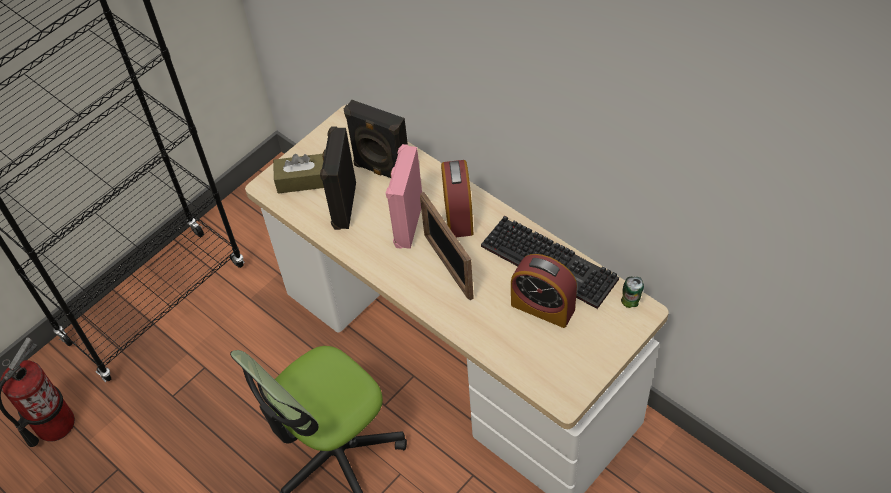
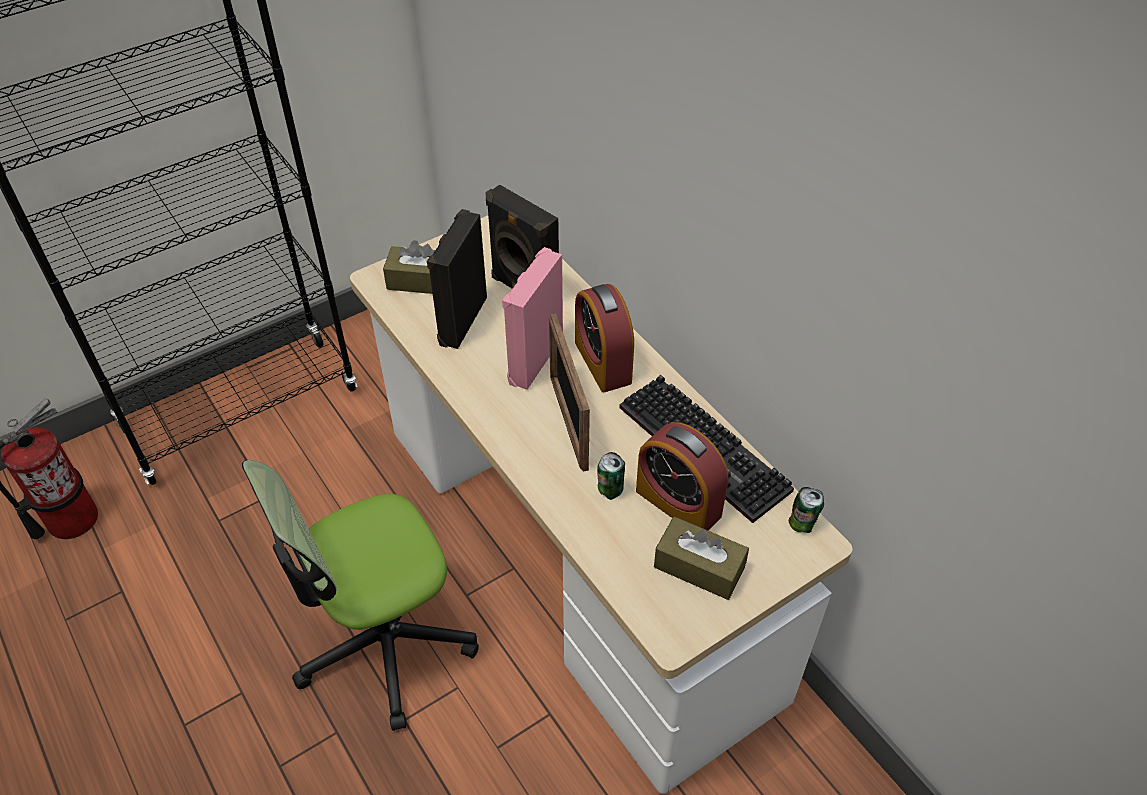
camera: 10 degrees right, 5 degrees down
alarm clock [441,160,474,237] -> alarm clock turned 150 degrees clockwise [575,284,634,392]
none -> can [597,452,625,500]
none -> brown tissue box [654,517,749,600]

